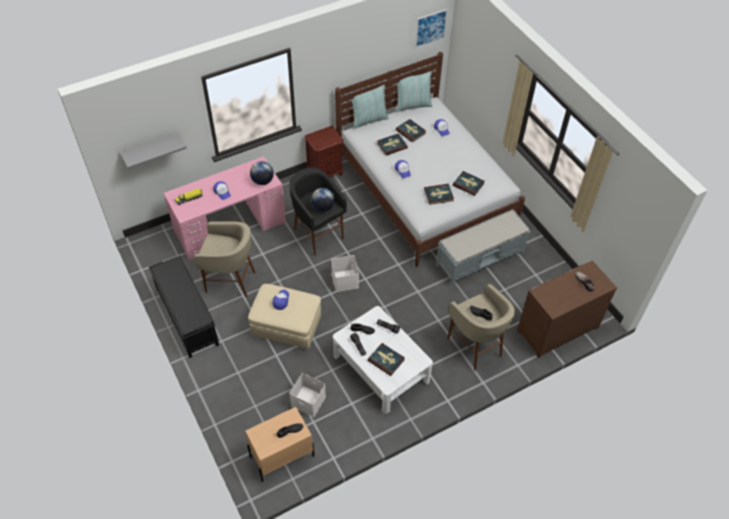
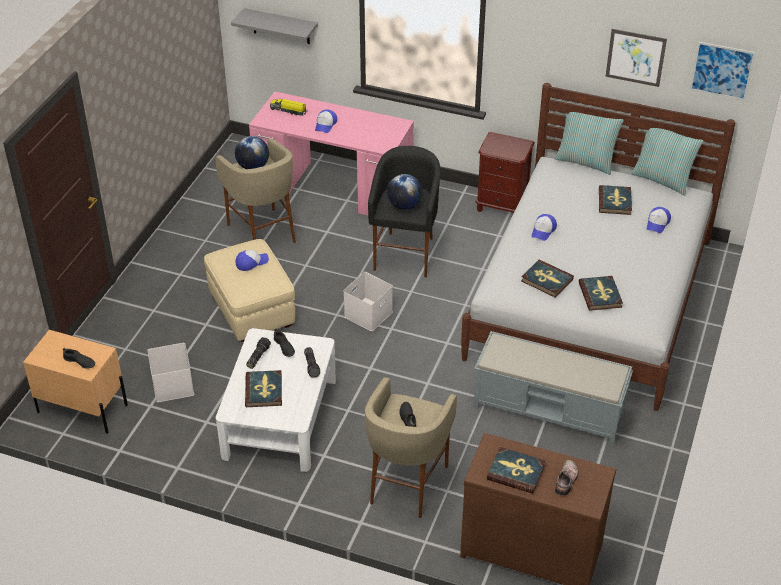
camera: 50 degrees right, 10 degrees down
black bench [149,256,219,358] -> none
globe [250,161,274,185] -> globe moved to [235,136,269,169]
book [377,134,408,156] -> book moved to [487,447,545,494]
none -> picture [605,29,667,87]

